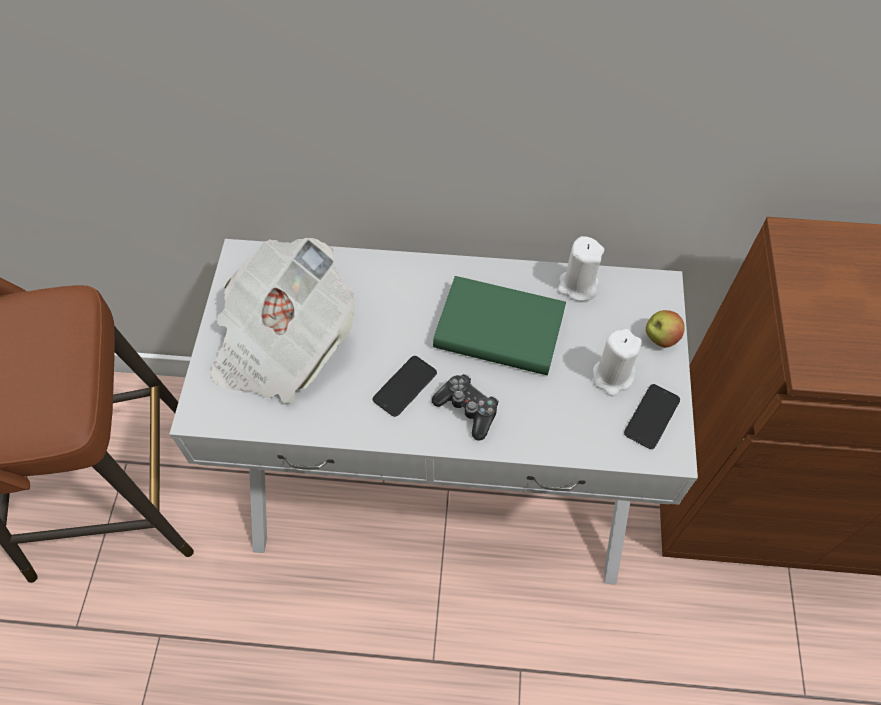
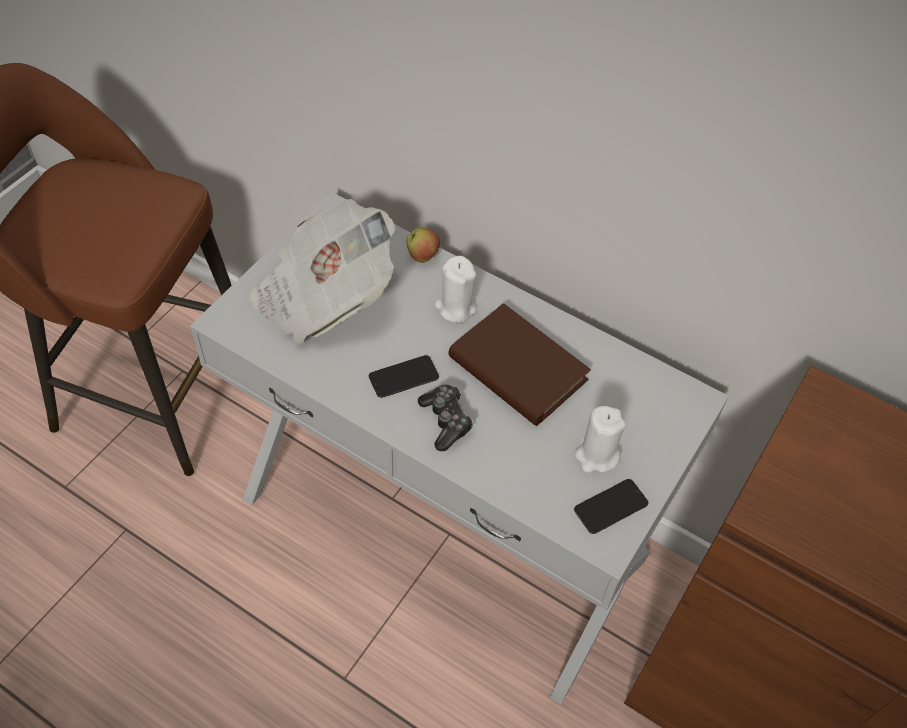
camera: 25 degrees right, 5 degrees down
green book [433,276,566,375] -> brown book [448,303,591,426]
white candle [558,236,604,301] -> white candle moved to [434,256,477,323]
apple [646,310,685,348] -> apple moved to [407,228,440,263]

